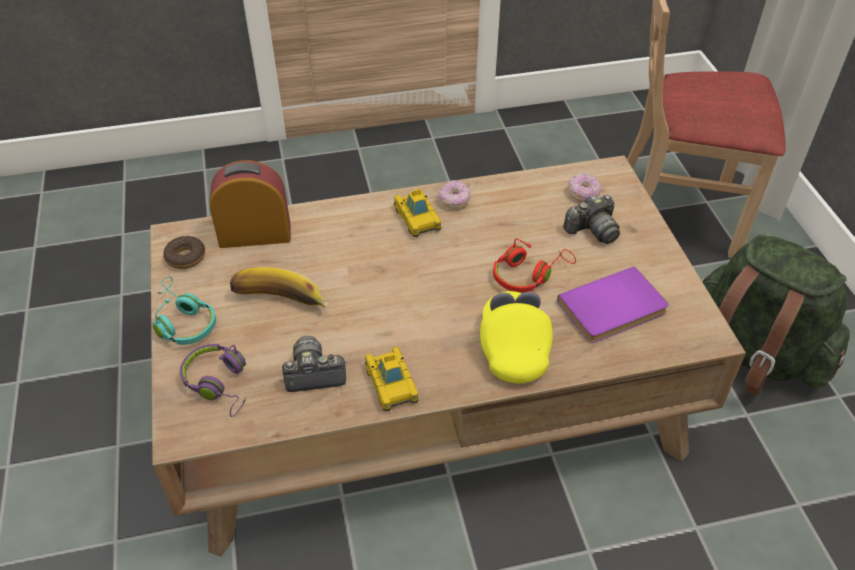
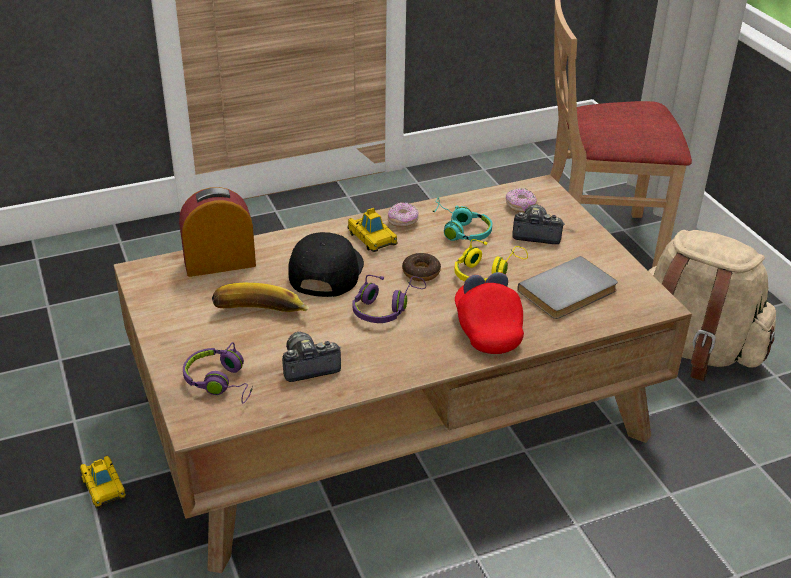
camera: 10 degrees left, 10 degrees down
turquoise headphones [153,276,216,345] -> turquoise headphones moved to [432,198,492,241]
donut [163,236,205,269] -> donut moved to [402,253,441,281]
toy car [365,346,419,411] -> toy car moved to [80,456,126,508]
yellow cap [480,291,553,383] -> red cap [455,272,524,354]
red headphones [493,239,576,293] -> yellow headphones [454,239,528,281]
purple book [557,266,669,343] -> grey book [518,256,618,319]
camera [563,195,620,244] -> camera turned 135 degrees counterclockwise [512,205,565,244]
green backpack [701,234,850,396] -> beige backpack [648,230,776,381]
none -> black cap [288,232,364,297]
none -> purple headphones [352,275,426,323]

